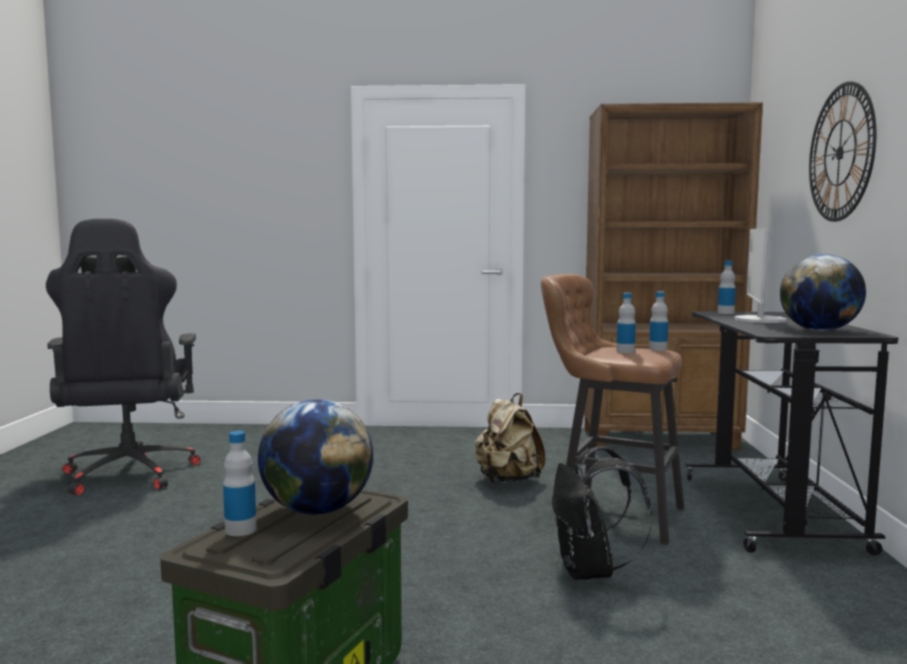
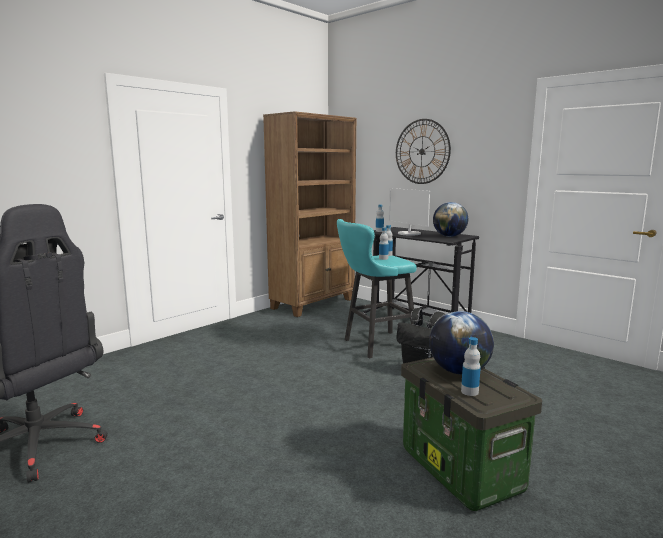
camera: 50 degrees left, 5 degrees up
beige backpack [475,393,545,484] -> none
brown stool [541,274,684,545] -> turquoise stool [337,219,417,358]

